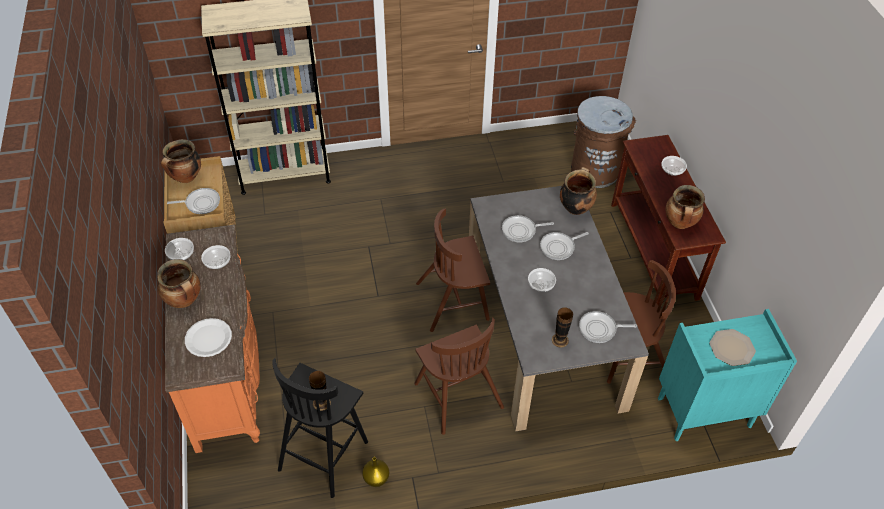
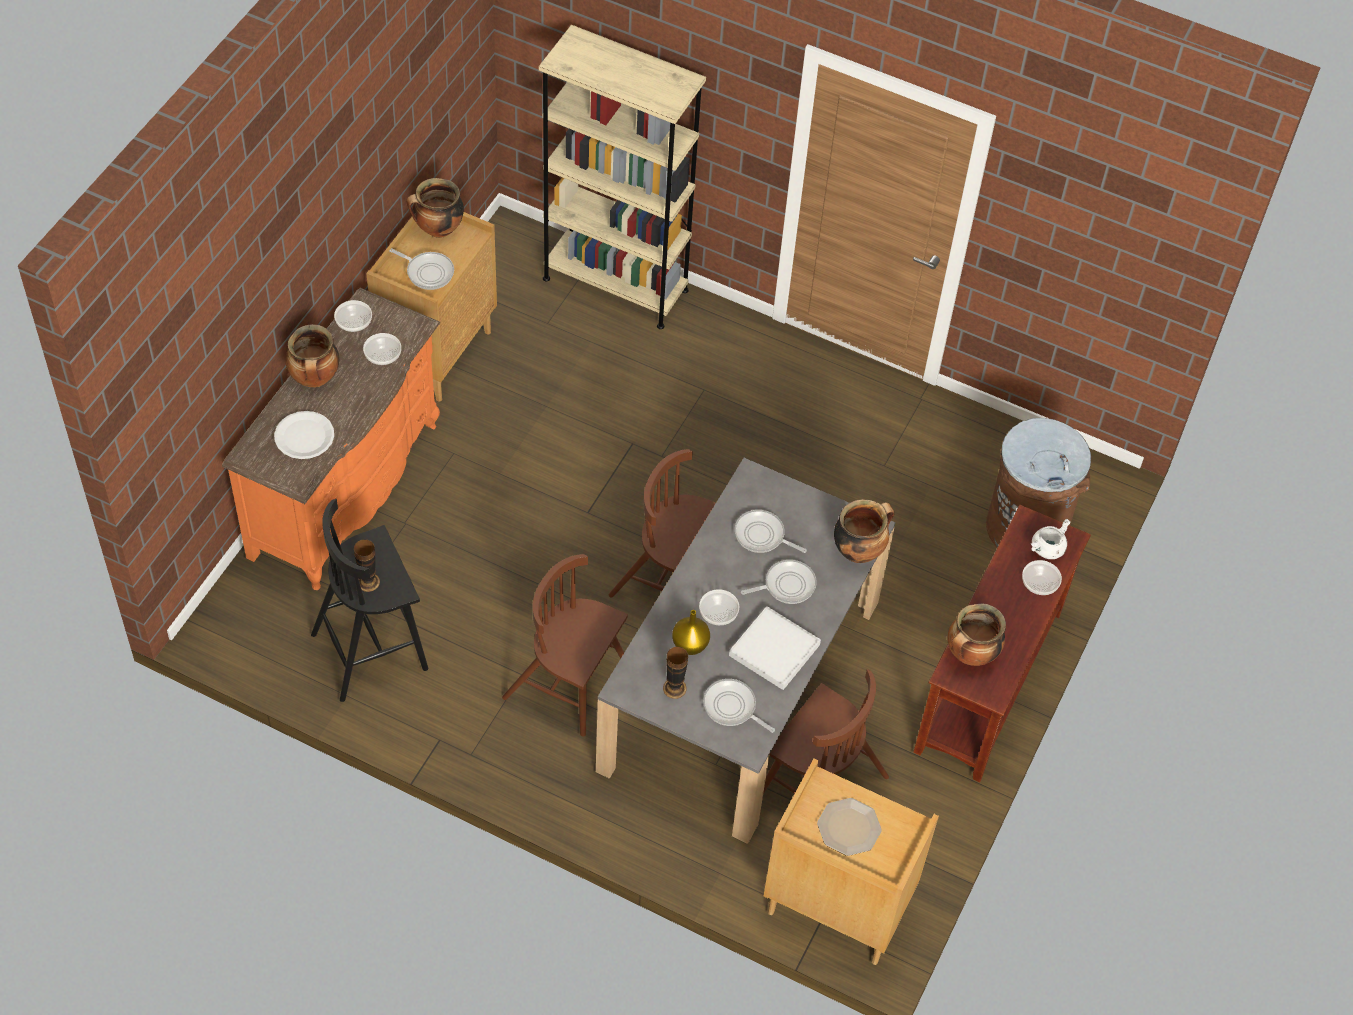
camera: 35 degrees right, 5 degrees up
yellow vase [362,457,389,487] -> yellow vase moved to [672,610,710,655]
brown chair [414,317,504,435] -> brown chair turned 105 degrees clockwise [502,554,628,736]
frying pan [540,232,589,260] -> frying pan turned 150 degrees clockwise [741,560,817,604]
turquoise cabinet [658,309,797,441] -> brown cabinet [764,759,939,965]
none -> white tray [729,606,821,690]
none -> white cooking pot [1031,518,1071,559]

